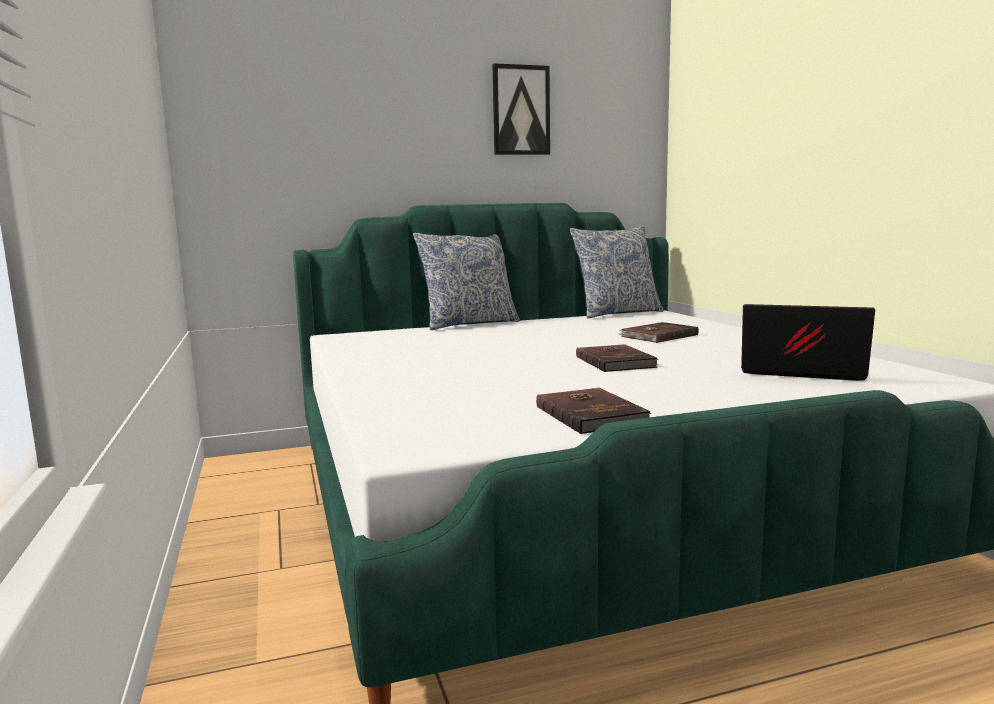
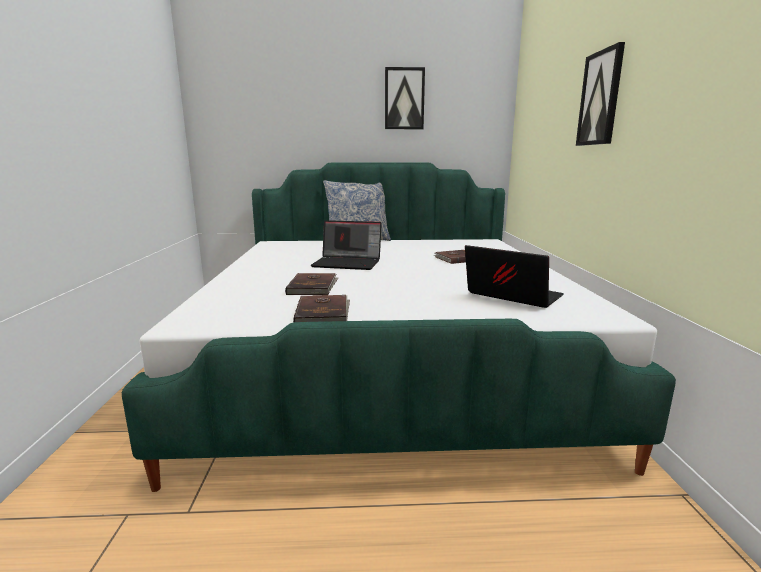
camera: 15 degrees right, 5 degrees up
pillow [569,225,664,319] -> none
brown book [576,344,658,372] -> brown book moved to [285,273,339,295]
none -> laptop [310,220,382,270]
none -> picture [576,42,625,146]

